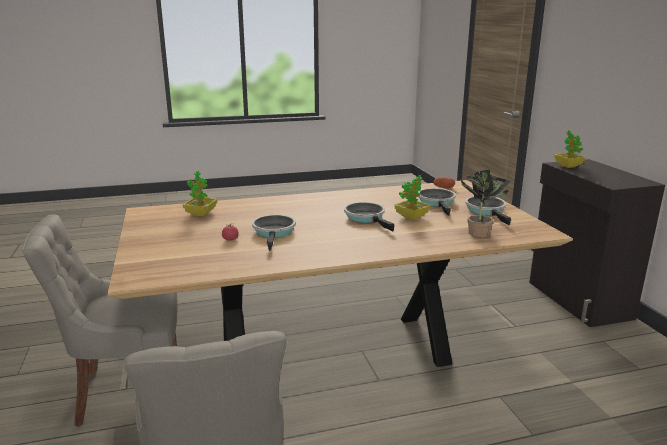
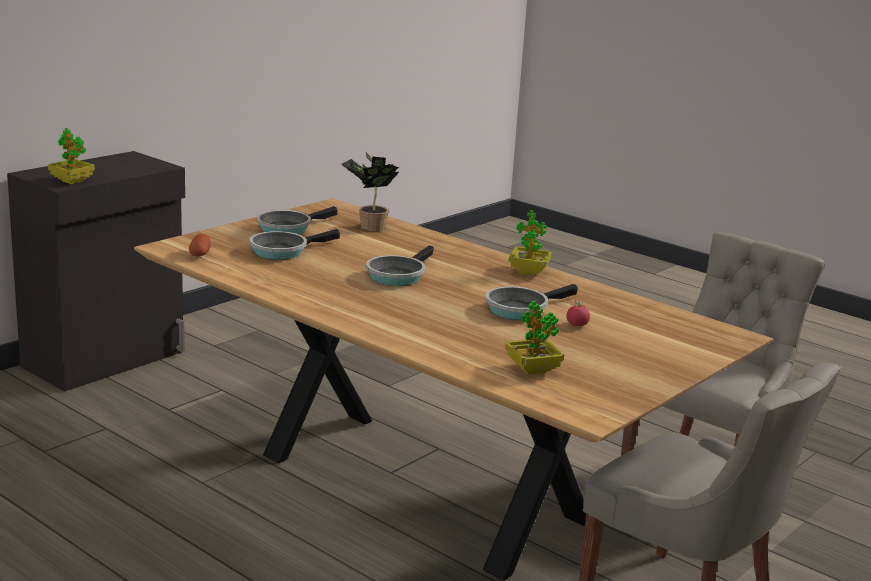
camera: 125 degrees left, 0 degrees up
potted plant [395,175,430,220] -> potted plant moved to [509,210,552,275]

